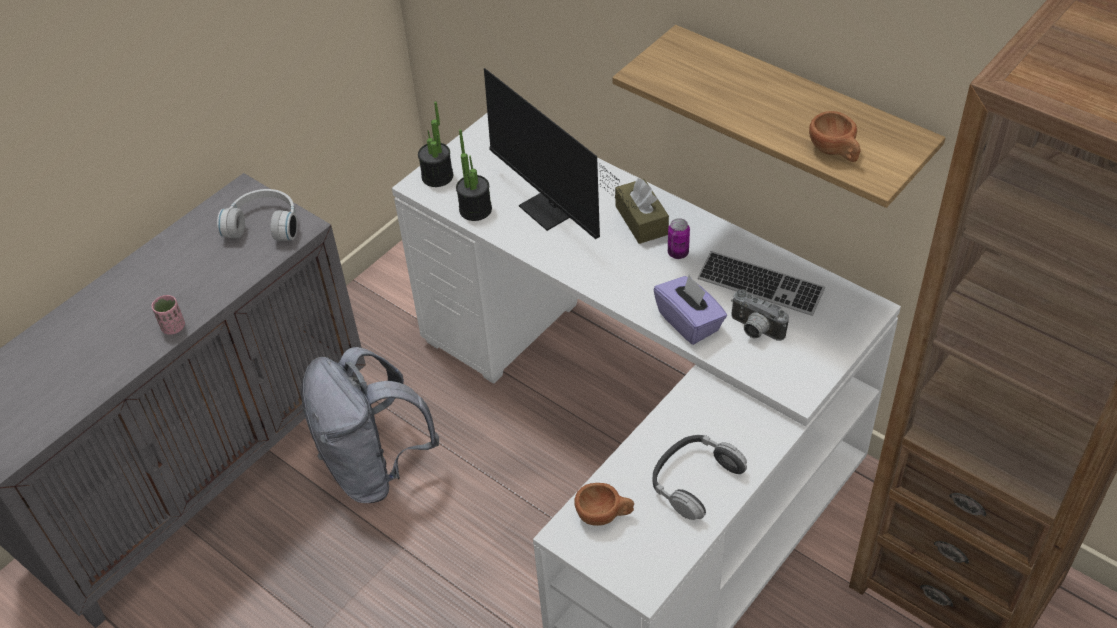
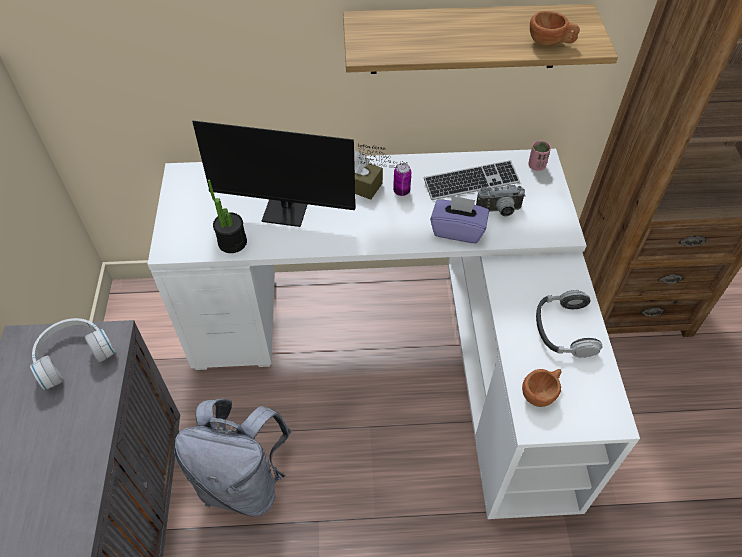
camera: 45 degrees left, 5 degrees up
pink cup [152,295,185,335] -> pink cup moved to [528,141,551,171]
potted plant [418,102,453,187] -> none

